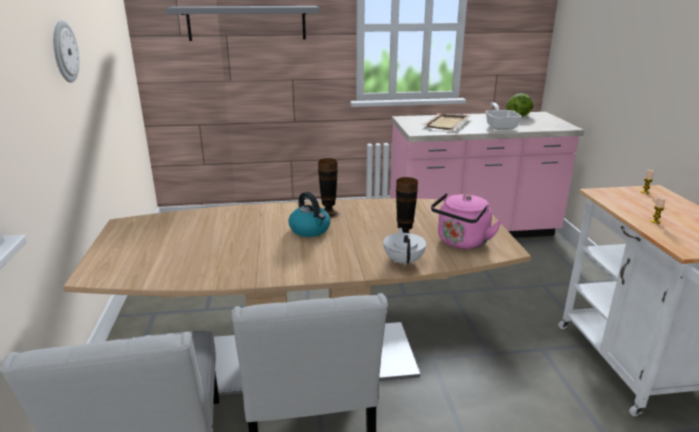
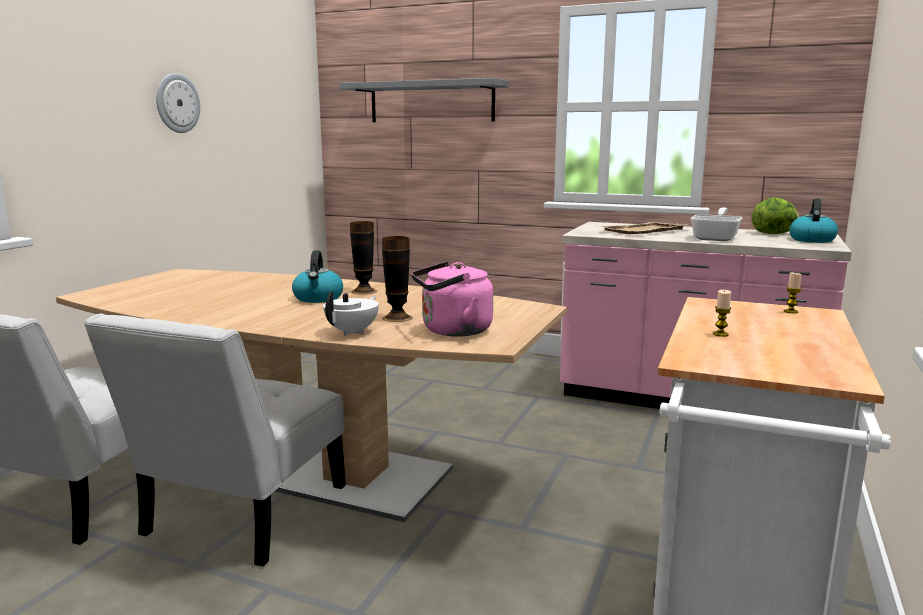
camera: 30 degrees right, 10 degrees down
none -> kettle [789,198,838,243]

